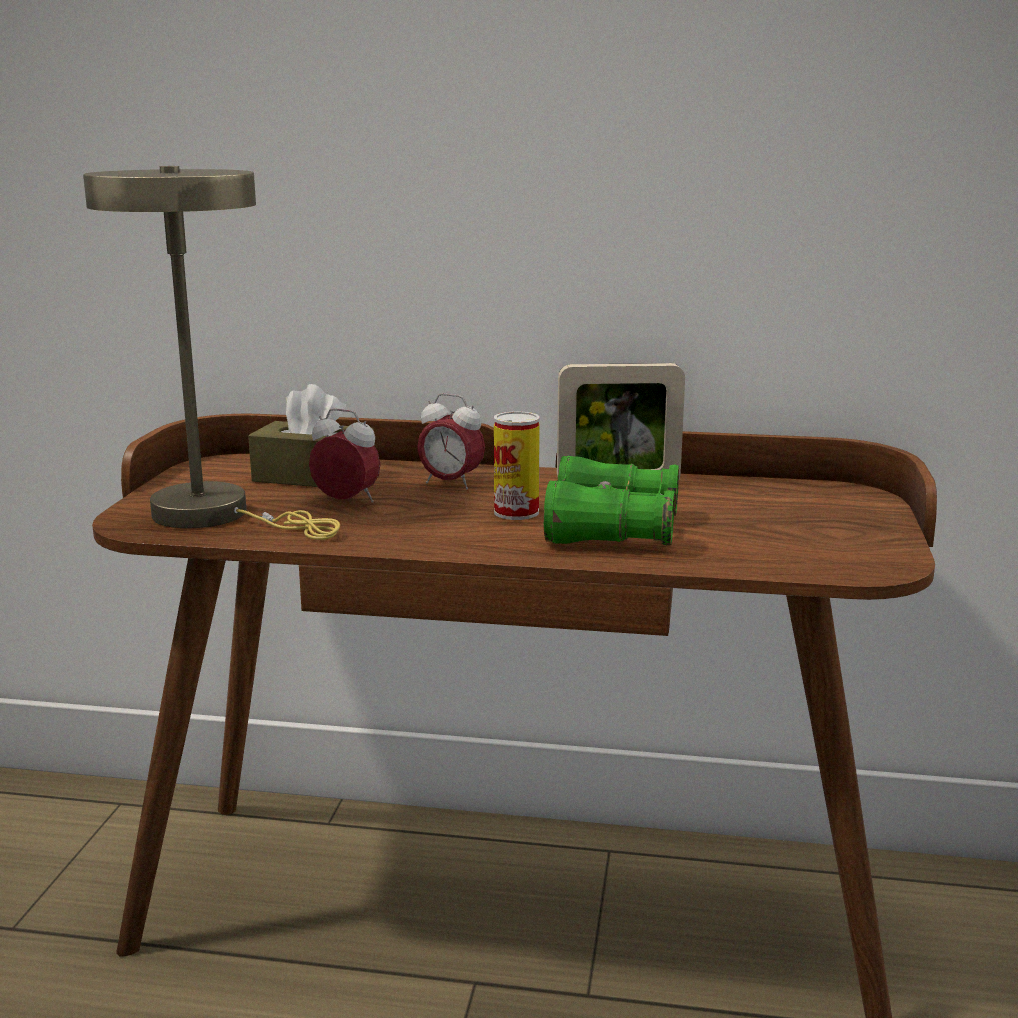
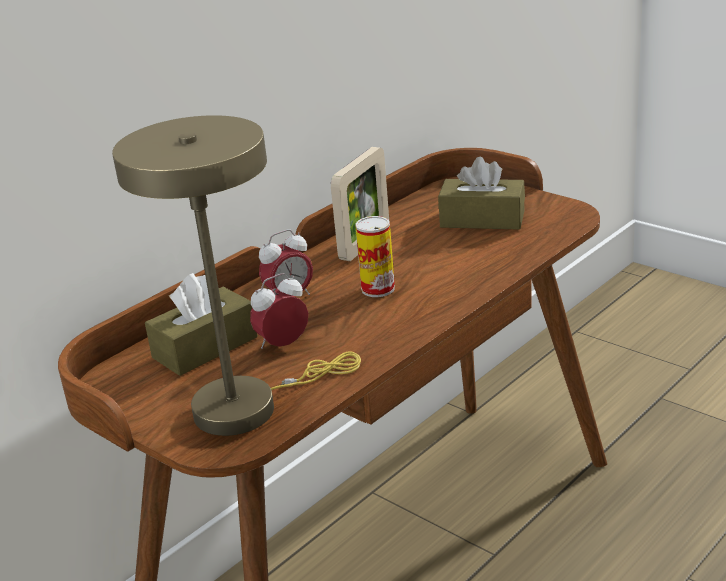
camera: 55 degrees left, 10 degrees up
green binoculars [544,456,679,546] -> none
none -> brown tissue box [438,157,525,230]

